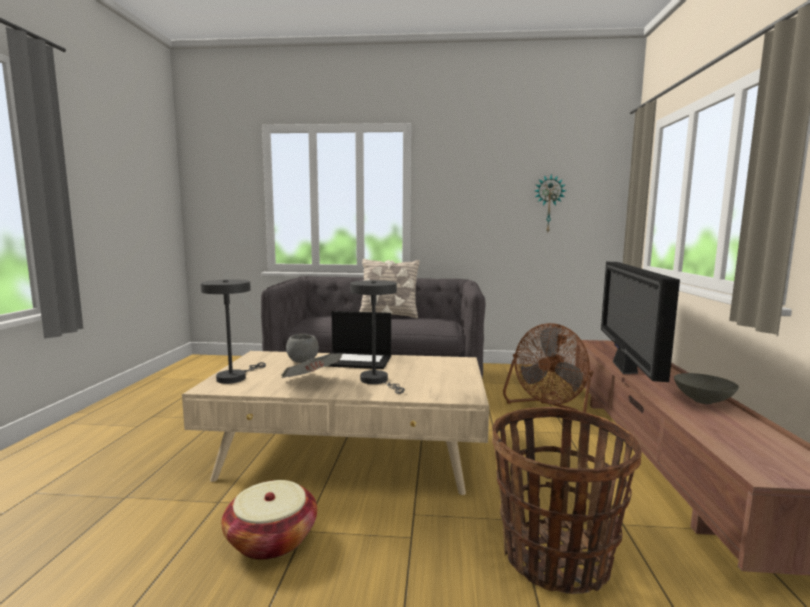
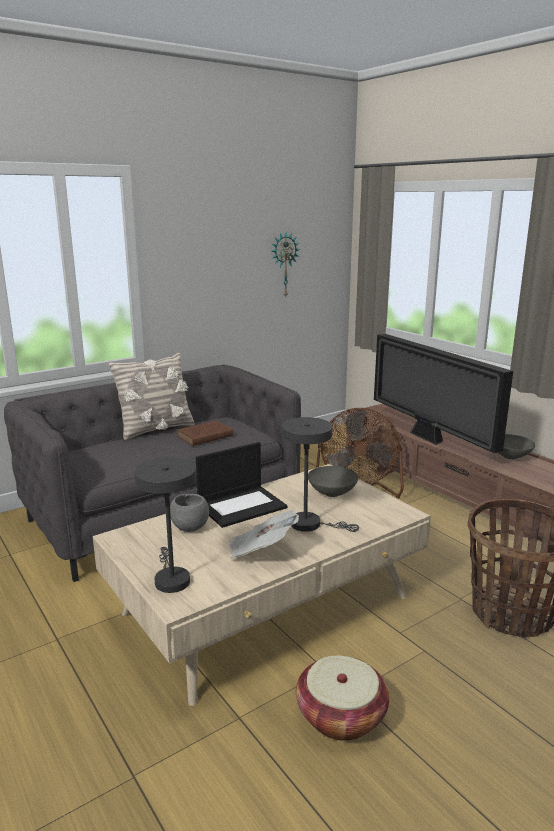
camera: 40 degrees left, 10 degrees up
none -> brown book [177,420,233,446]
none -> grey bowl [308,466,358,497]

